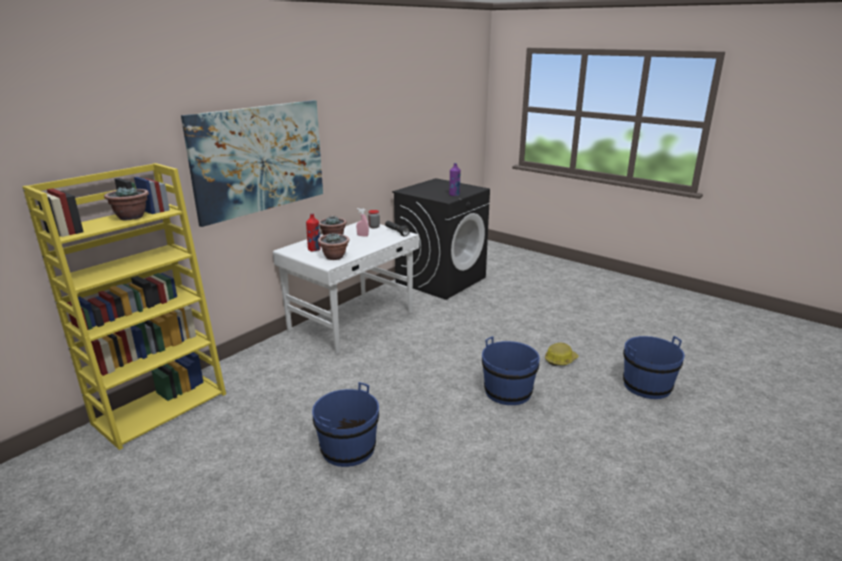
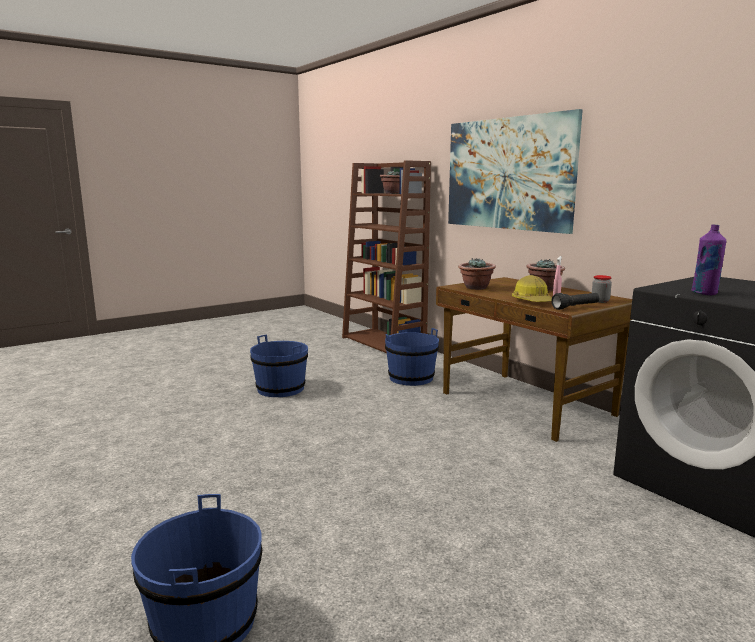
camera: 105 degrees right, 10 degrees down
yellow bookcase [22,163,226,450] -> brown bookcase [342,160,431,353]
white desk [273,222,419,354] -> brown desk [436,277,632,442]
red bottle [306,214,321,251] -> none
blue bucket [482,336,540,405] -> blue bucket moved to [385,328,439,386]
hard hat [545,343,579,366] -> hard hat moved to [512,275,552,302]

